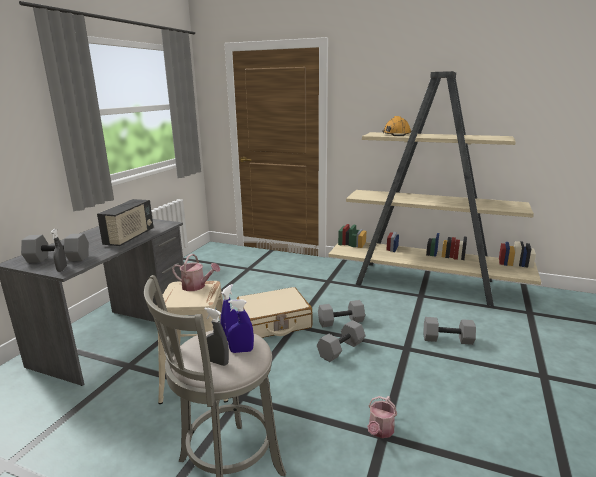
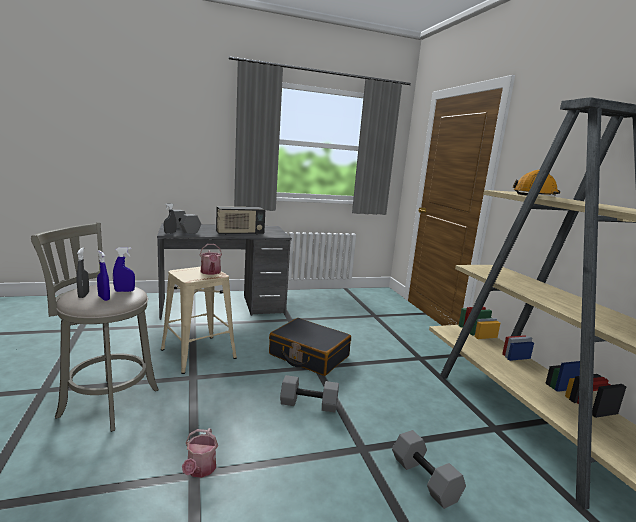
camera: 50 degrees right, 5 degrees down
beige suitcase [237,287,313,338] -> black suitcase [269,318,351,376]
grey dumbbell [318,300,365,327] -> none
watering can [367,396,397,438] -> watering can turned 75 degrees counterclockwise [182,428,218,478]

